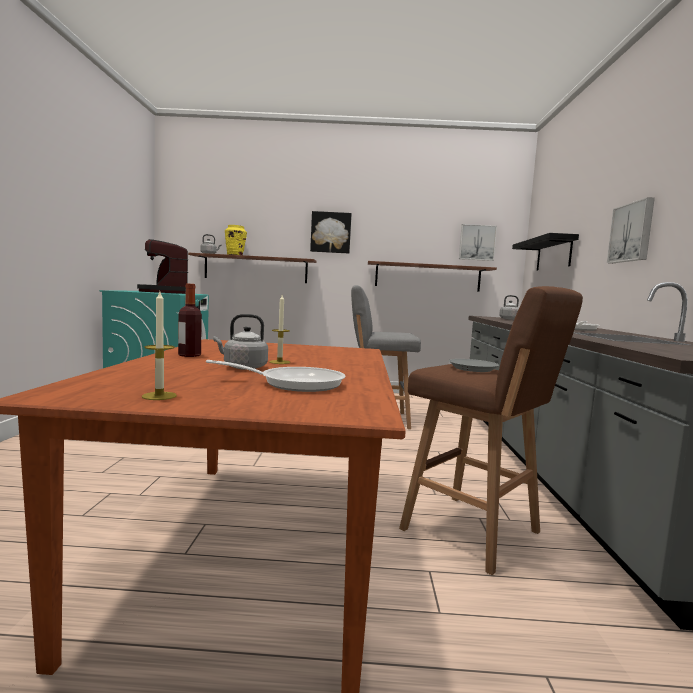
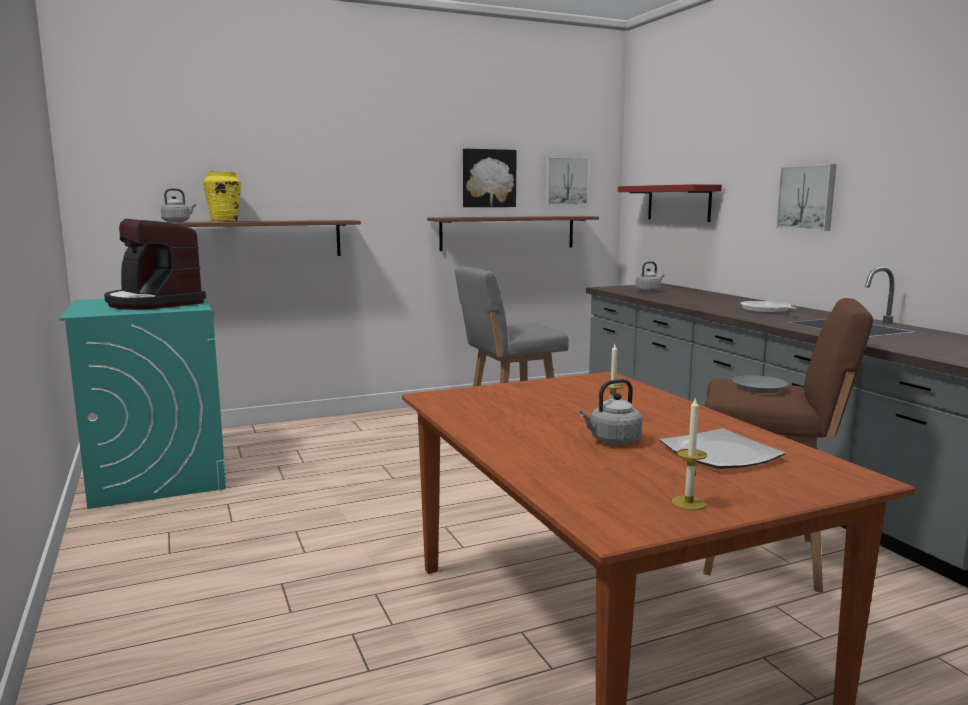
camera: 25 degrees left, 5 degrees up
bottle [178,283,202,357] -> none
frying pan [206,360,346,392] -> plate [660,428,785,469]
picture [310,211,352,254] -> picture moved to [463,149,517,207]
black shelf [512,233,579,271] -> red shelf [618,184,722,222]

